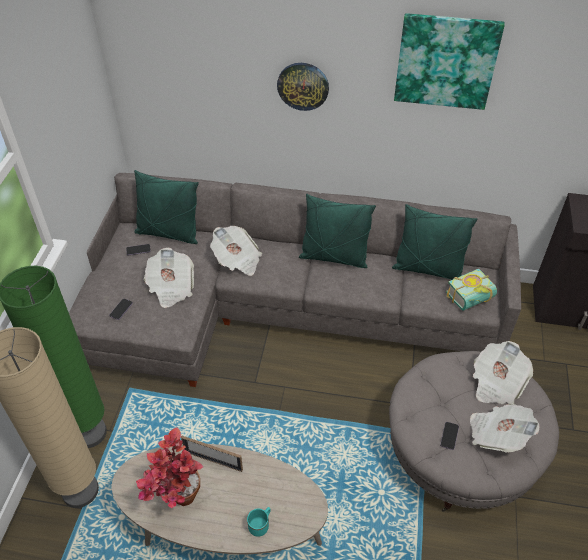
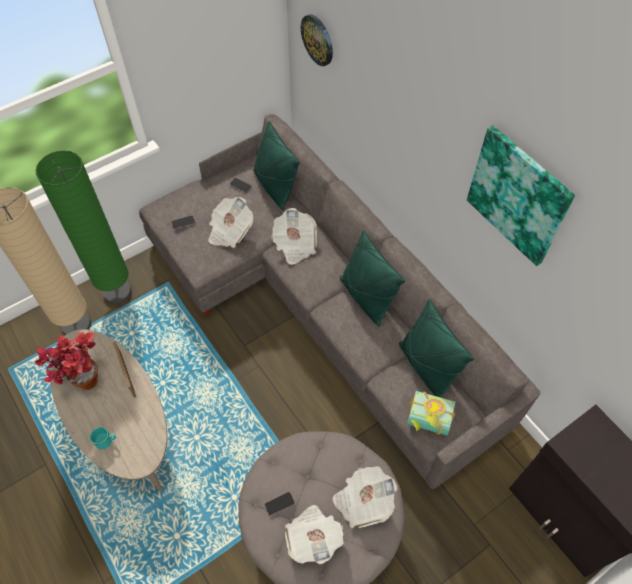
camera: 45 degrees right, 10 degrees up
wall clock [277,63,329,111] -> wall clock moved to [301,14,333,66]

